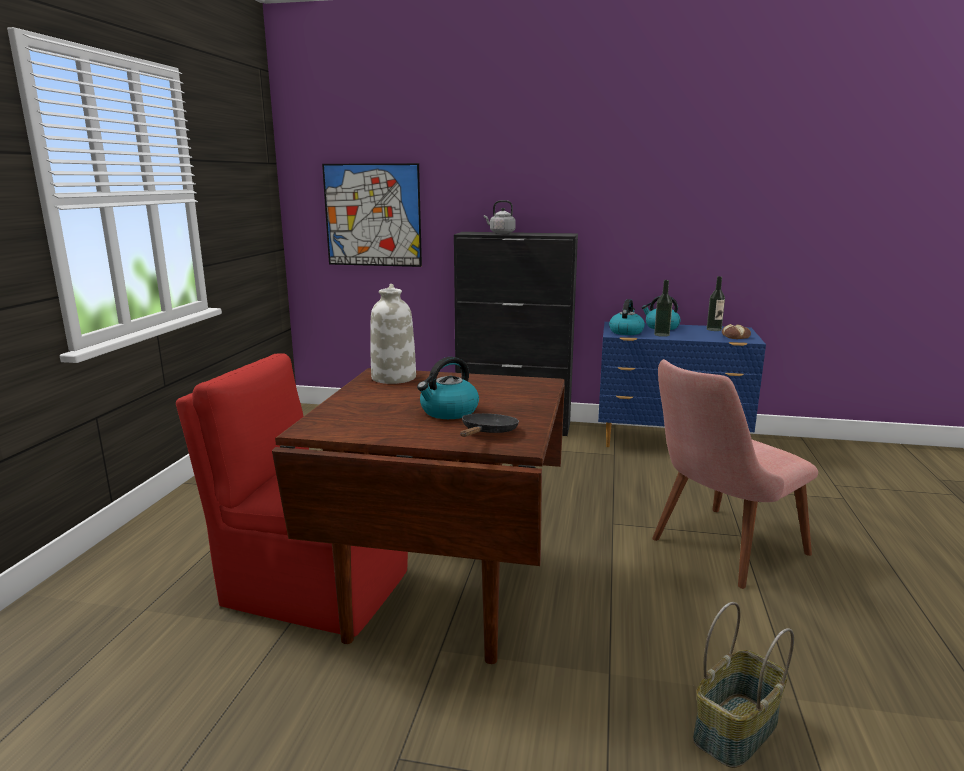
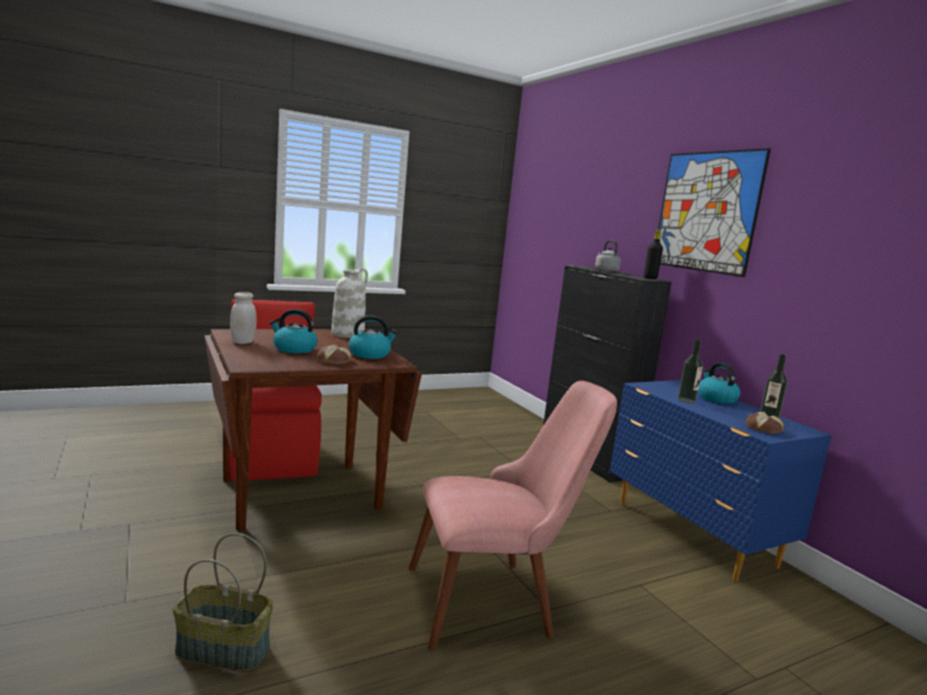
camera: 50 degrees right, 5 degrees down
picture [322,163,422,267] -> picture moved to [658,148,771,277]
black frying pan [460,413,519,437] -> none
kettle [609,299,645,335] -> kettle moved to [348,315,398,359]
pink chair [652,359,818,589] -> pink chair turned 150 degrees clockwise [409,381,617,651]
none -> white jar [230,292,257,344]
none -> bread [317,345,353,365]
none -> black bottle [644,229,663,279]

